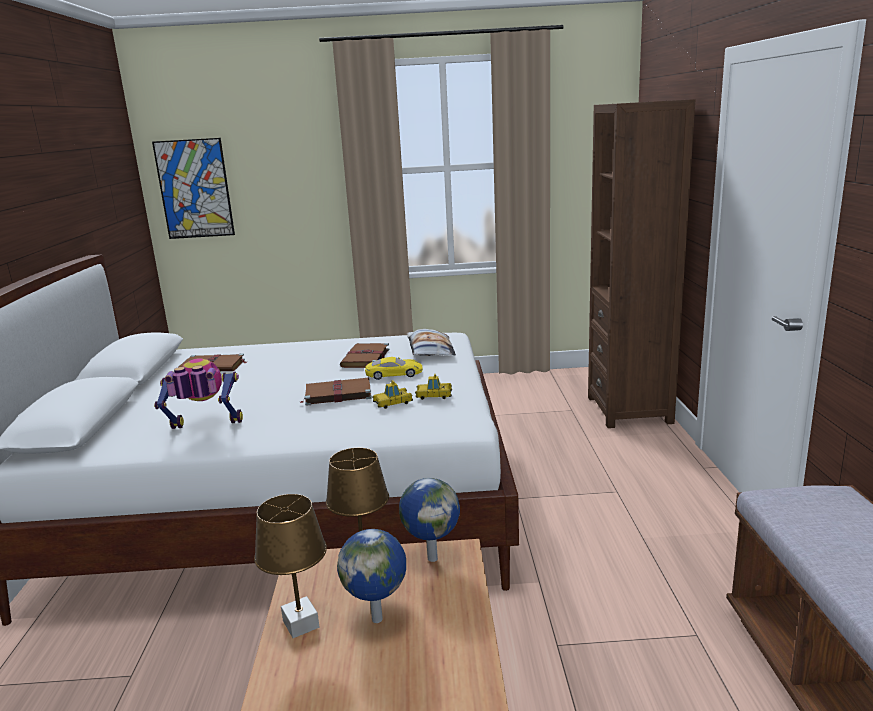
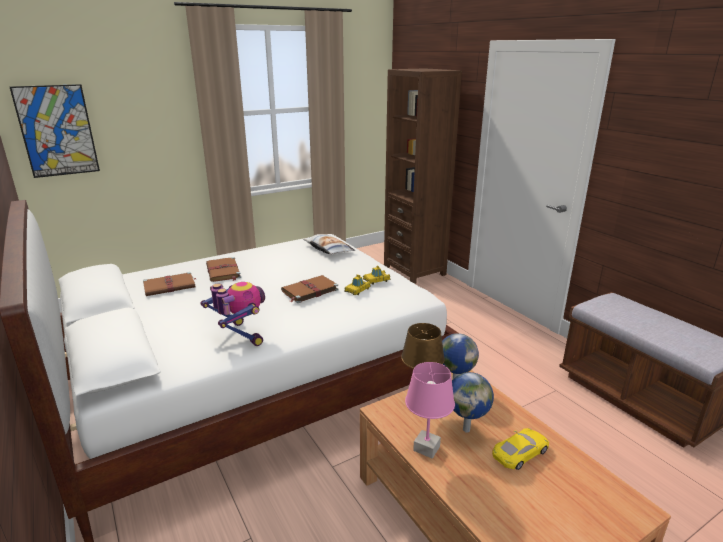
camera: 30 degrees left, 5 degrees up
toy robot [154,358,243,429] -> toy robot turned 90 degrees clockwise [200,282,265,346]
brown table lamp [254,494,327,638] -> pink table lamp [405,362,455,459]
brown book [340,343,390,368] -> brown book moved to [206,257,241,282]
yellow toy car [365,357,423,380] -> yellow toy car moved to [492,428,549,470]

